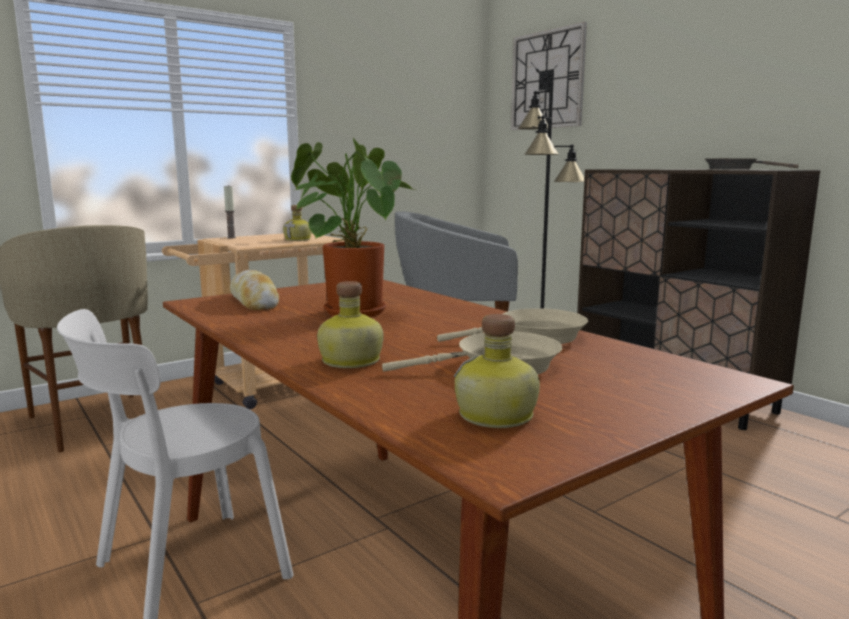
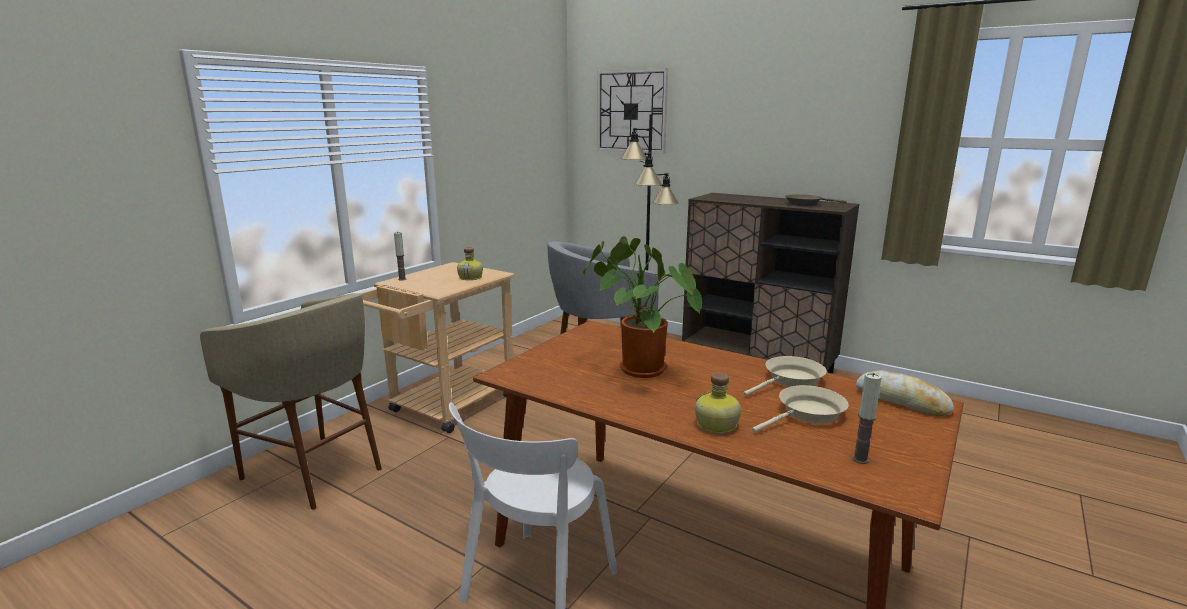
camera: 20 degrees left, 5 degrees up
bread [230,270,279,310] -> bread moved to [856,370,954,416]
bottle [454,314,540,428] -> candle [852,373,882,464]

